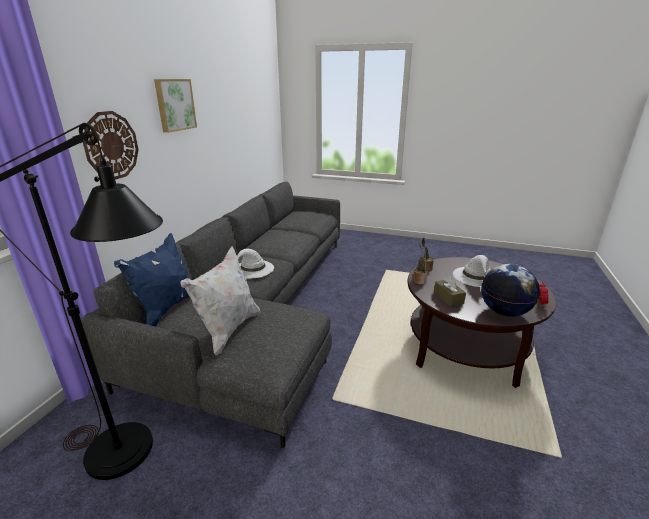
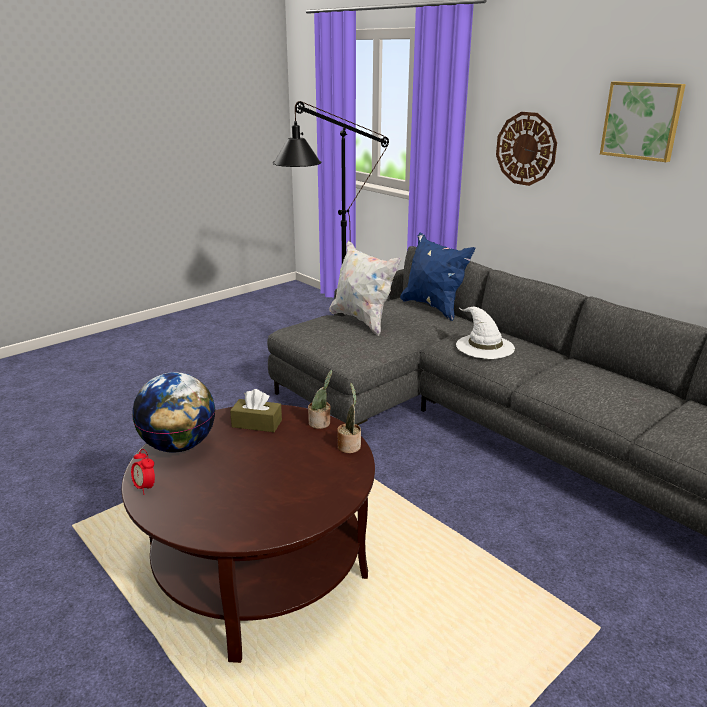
camera: 120 degrees right, 0 degrees up
white hat [453,255,491,287] -> none

